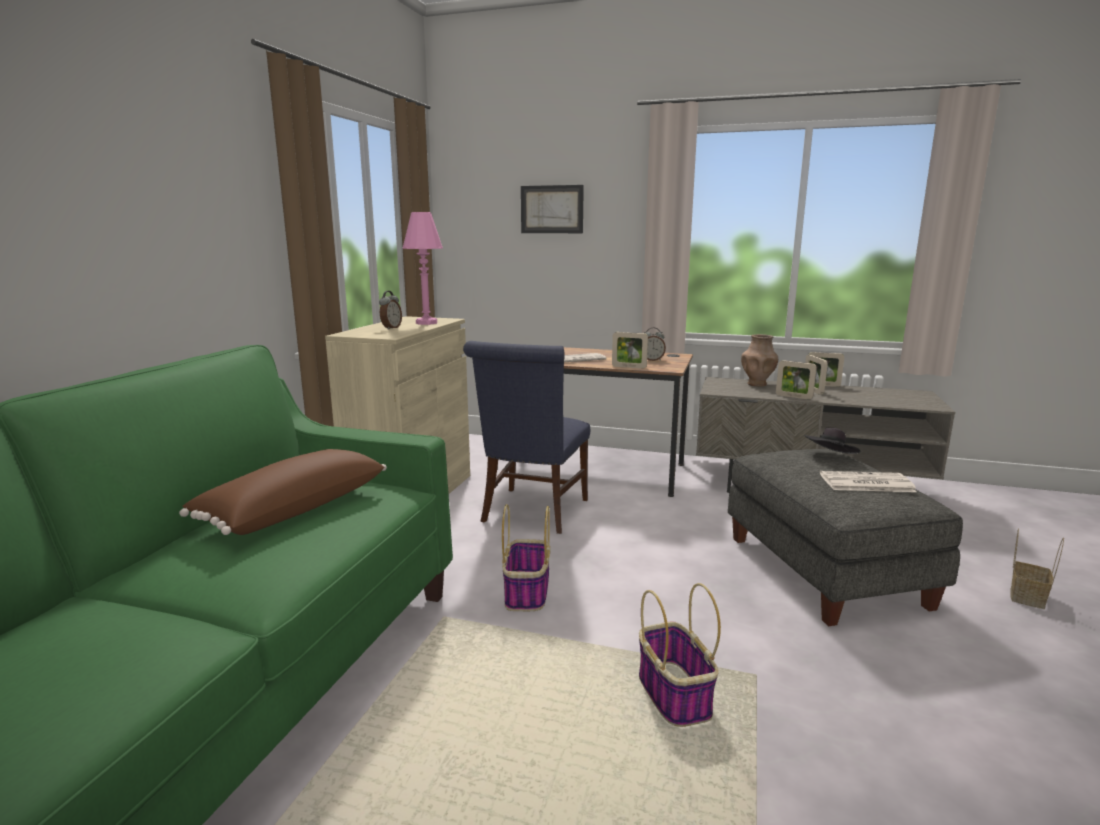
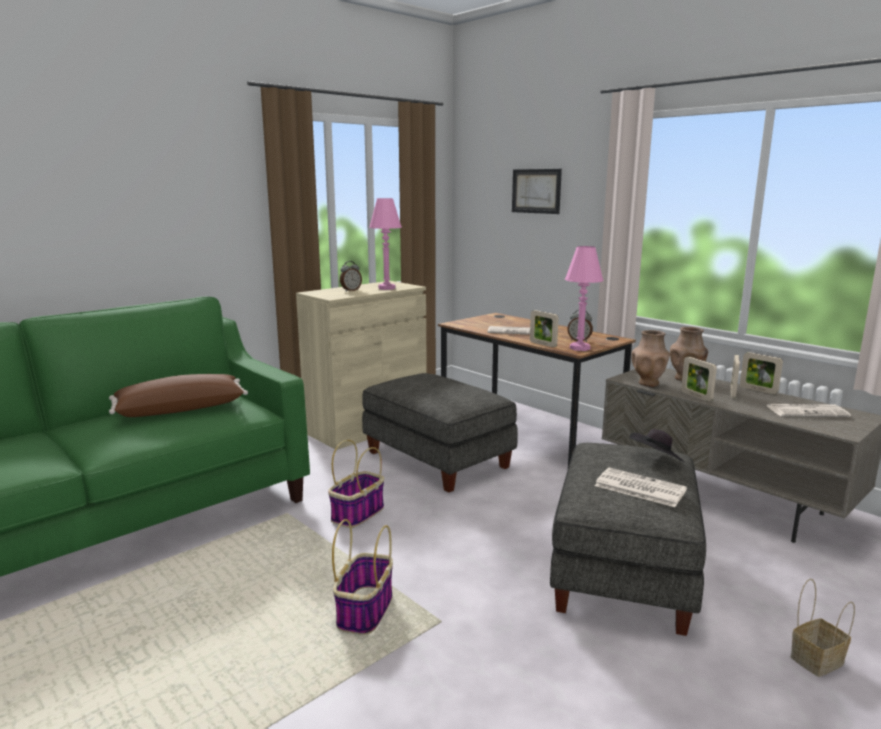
camera: 30 degrees right, 0 degrees up
blue chair [463,341,590,534] -> grey ottoman [362,373,518,492]
none -> pink table lamp [565,246,604,351]
none -> brown vase [631,330,670,387]
none -> newspaper [767,404,851,417]

